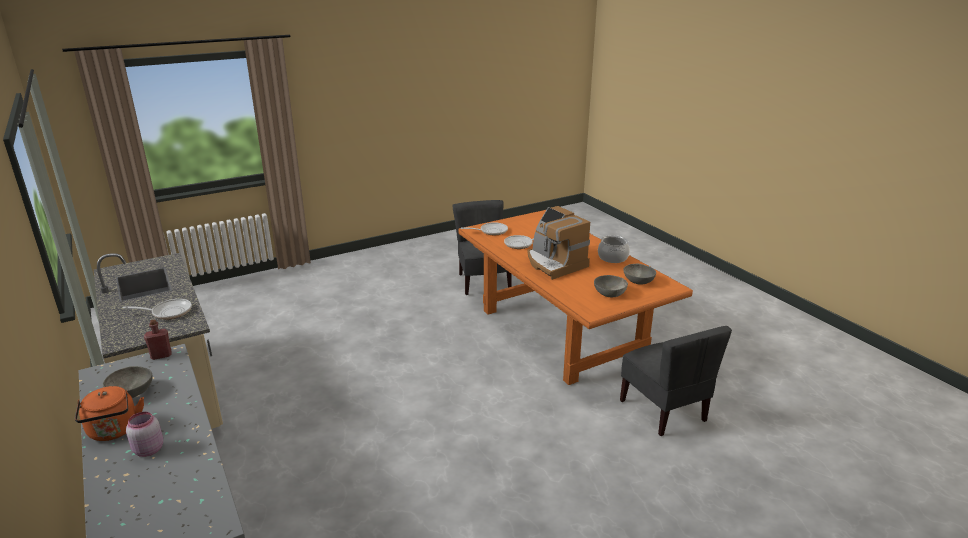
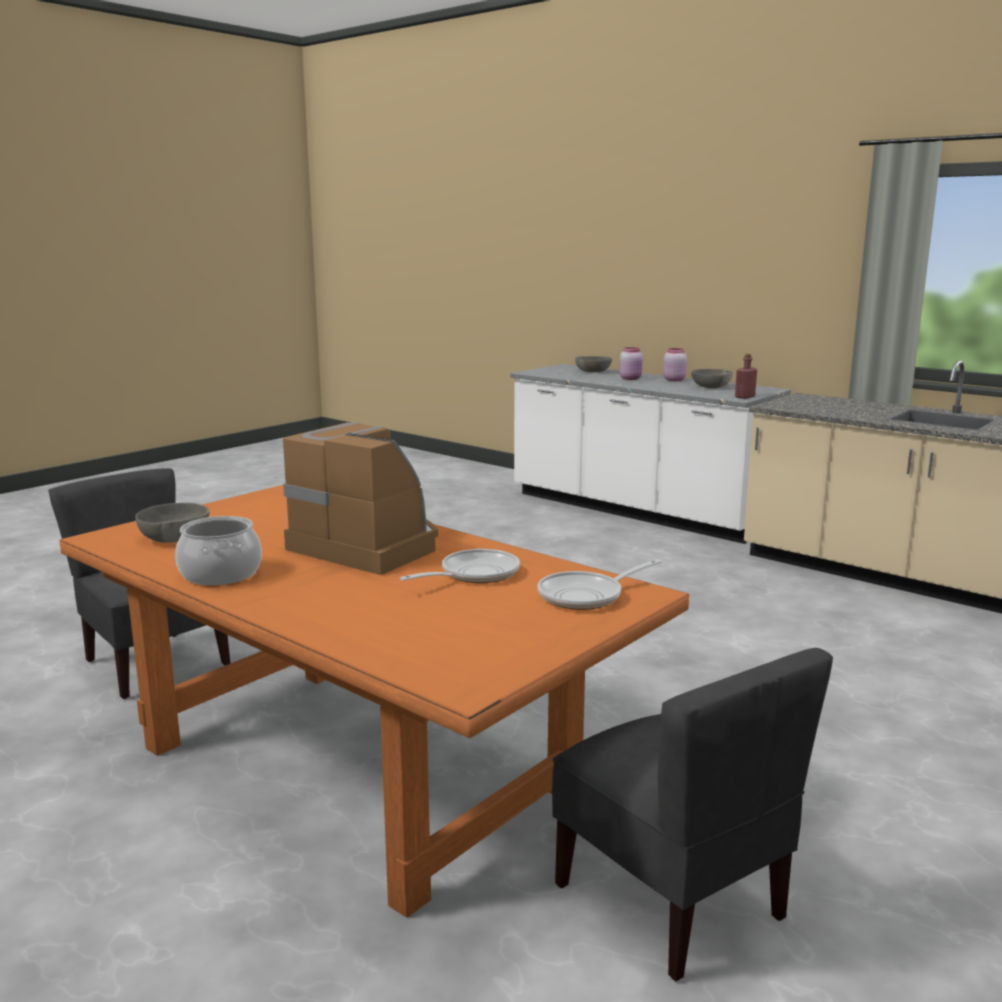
camera: 160 degrees right, 10 degrees down
orange kettle [75,386,144,441] -> pink jar [663,348,687,381]
frying pan [123,299,192,320] -> none
grey bowl [594,275,628,297] -> grey bowl moved to [575,356,612,372]

